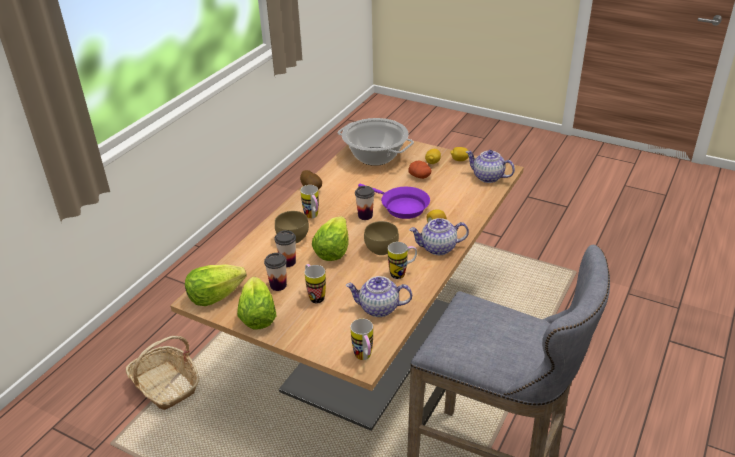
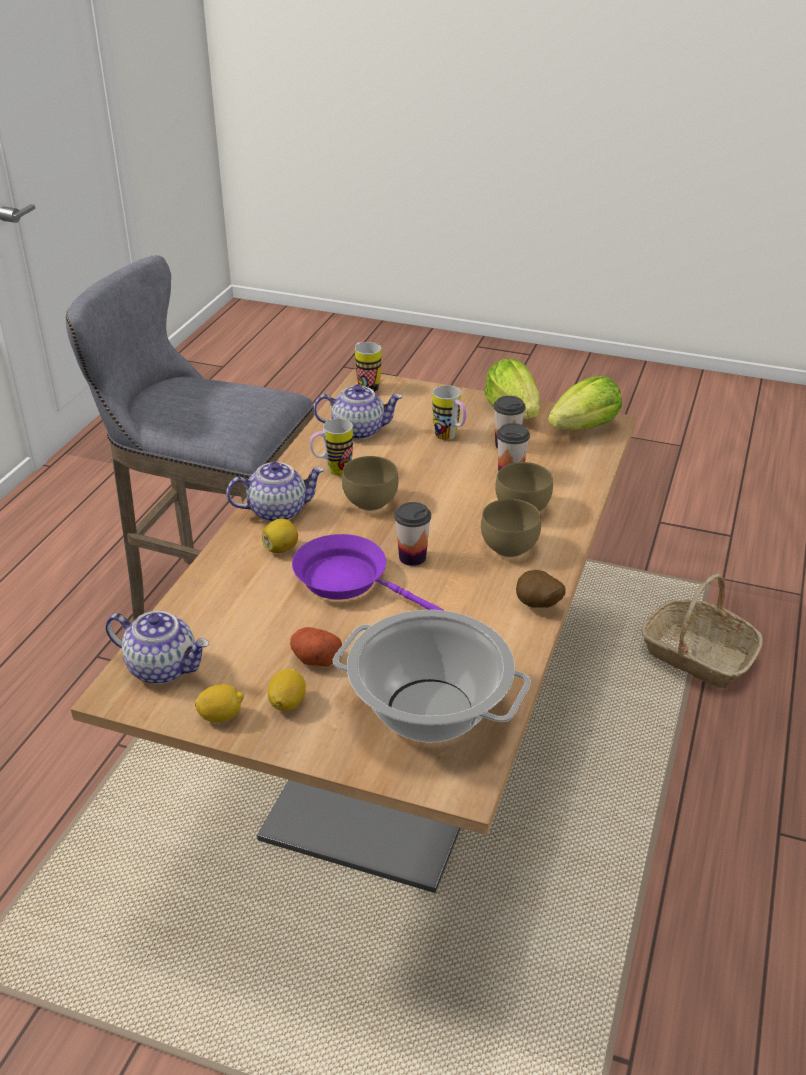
camera: 170 degrees right, 0 degrees up
mug [300,185,319,219] -> brown bowl [481,499,541,557]
lettuce [312,216,349,261] -> none

